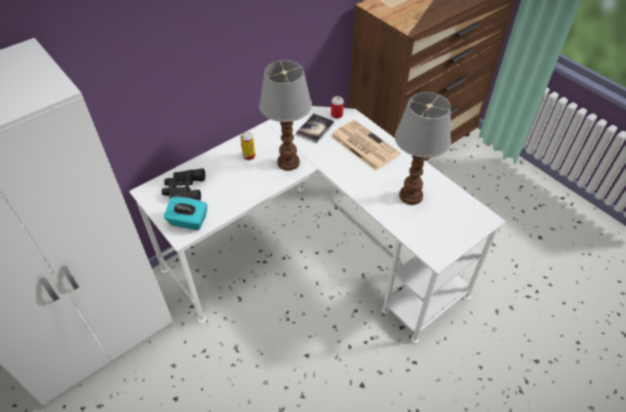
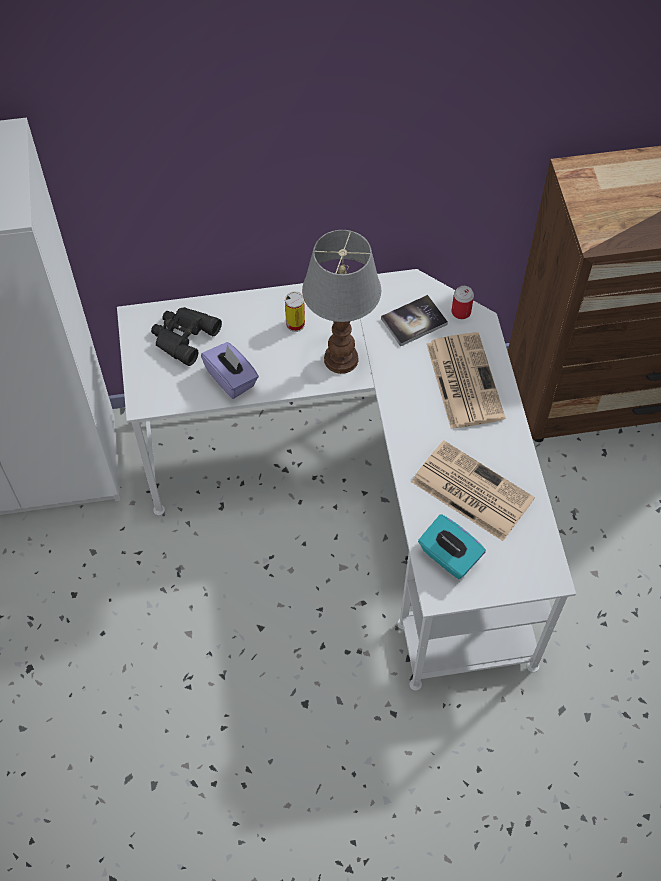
camera: 30 degrees right, 10 degrees up
turquoise tissue box [164,197,208,230] -> turquoise tissue box moved to [418,514,486,579]
table lamp [395,92,451,205] -> newspaper [412,440,535,541]
none -> purple tissue box [201,342,259,399]

